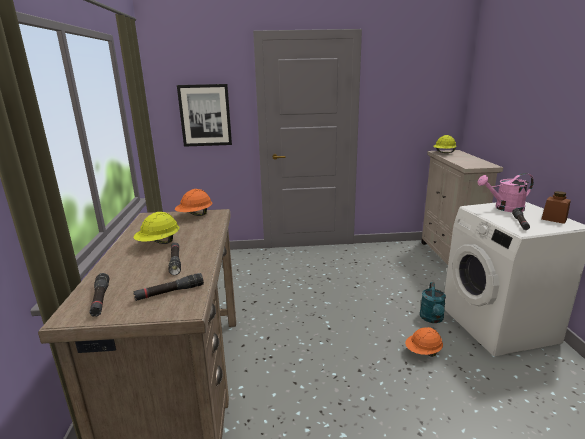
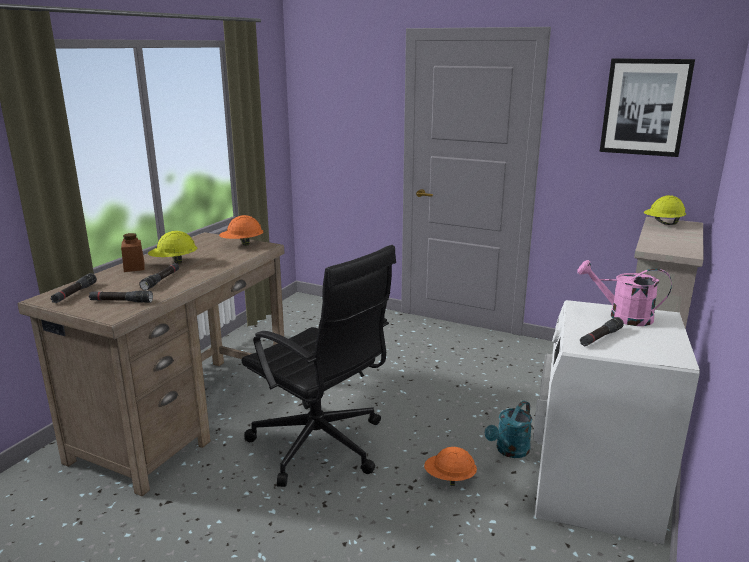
camera: 30 degrees right, 0 degrees up
picture [177,84,232,147] -> picture moved to [600,58,695,157]
brown jar [542,191,571,224] -> brown jar moved to [121,233,145,272]
none -> black office chair [242,245,396,487]

